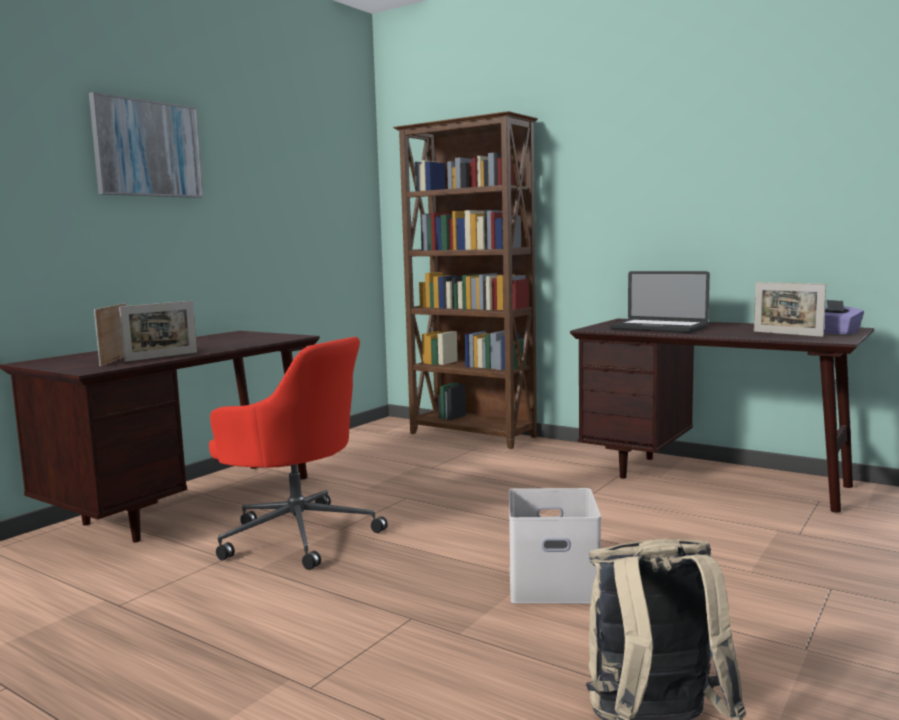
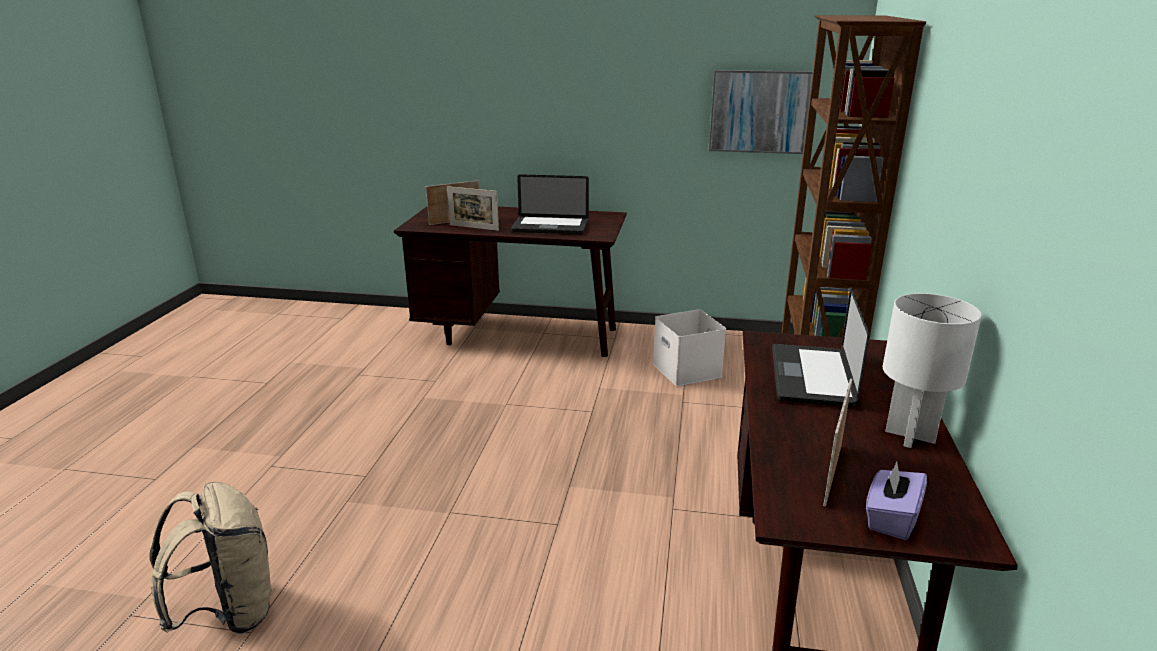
camera: 65 degrees right, 15 degrees up
picture [89,92,203,198] -> picture moved to [709,70,813,154]
red office chair [209,337,388,570] -> none
white storage box [509,488,601,604] -> white storage box moved to [653,309,726,386]
none -> laptop [511,174,589,234]
none -> white table lamp [882,293,982,448]

